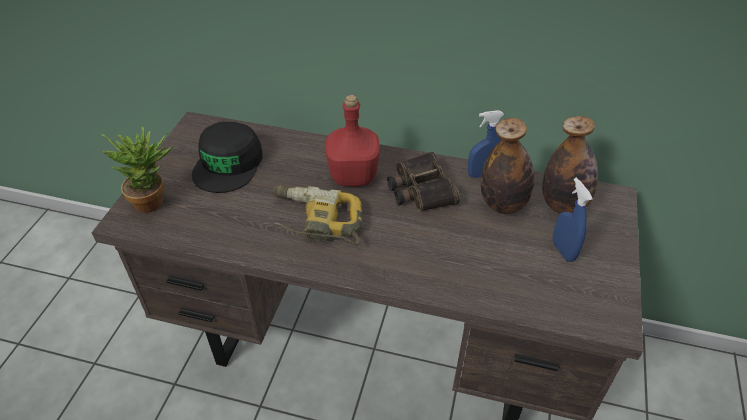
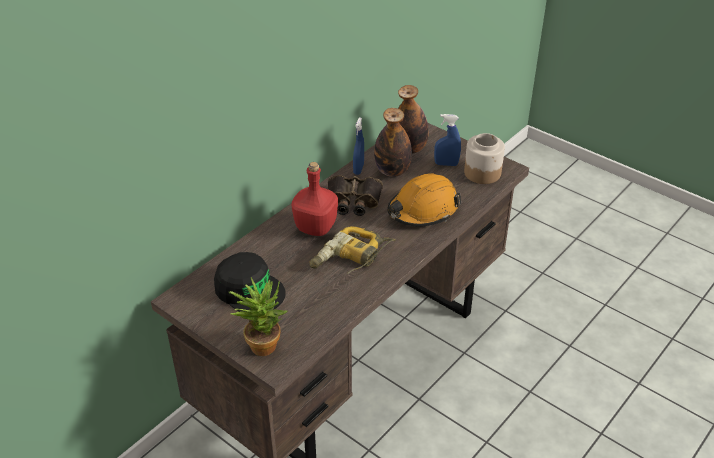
camera: 65 degrees left, 5 degrees down
none -> orange hard hat [387,173,461,227]
none -> jar [464,133,505,184]

